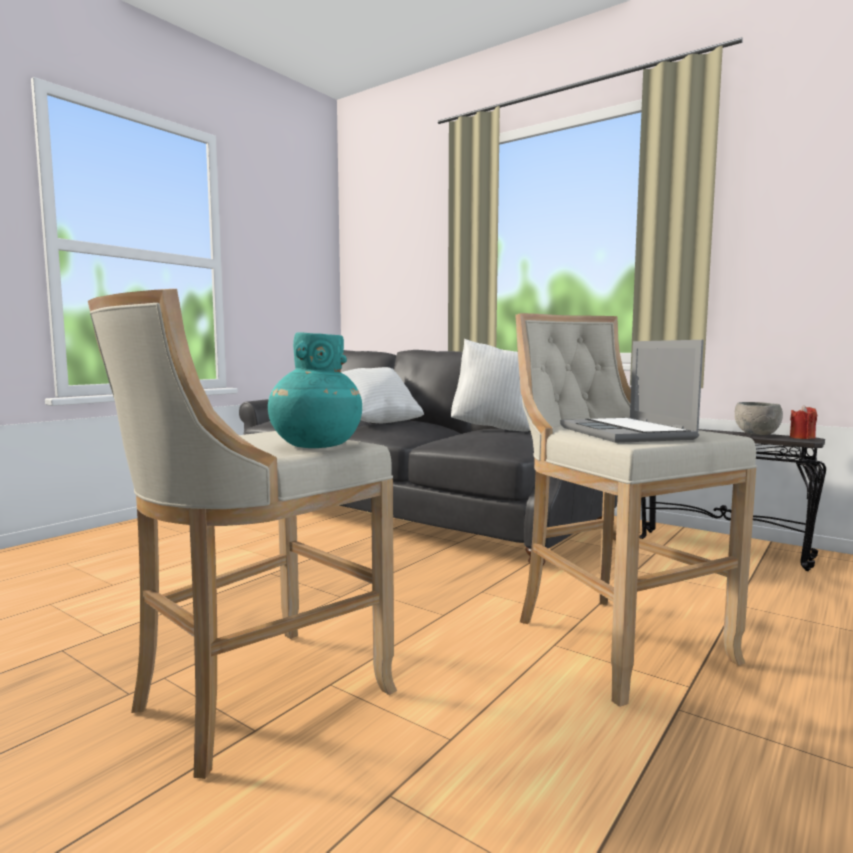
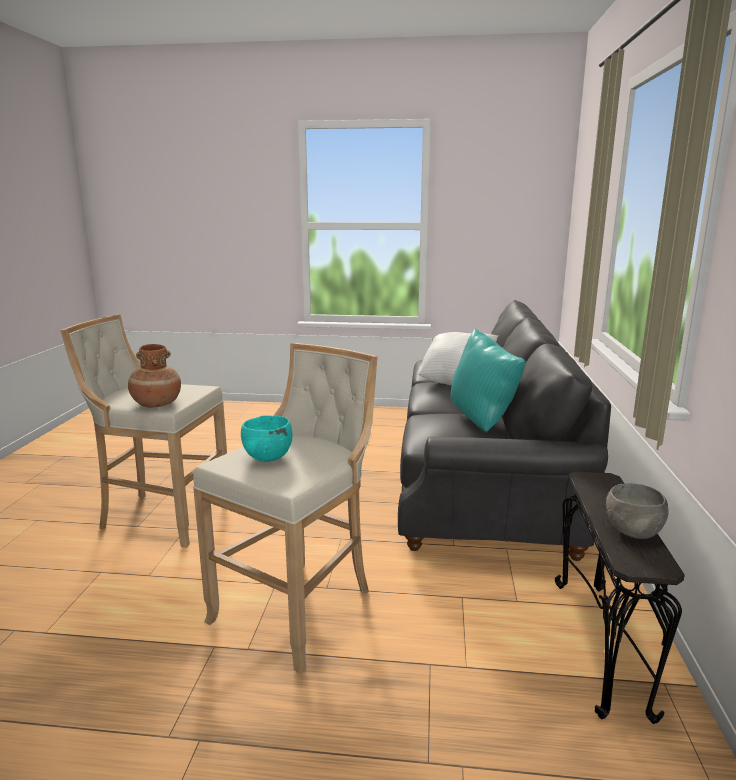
camera: 60 degrees right, 10 degrees up
turquoise vase [268,333,362,448] -> brown vase [128,344,181,408]
white pillow [451,339,530,432] -> turquoise pillow [451,328,526,432]
laptop [560,340,704,443] -> turquoise bowl [241,415,292,462]
red candle [790,405,817,439] -> none

